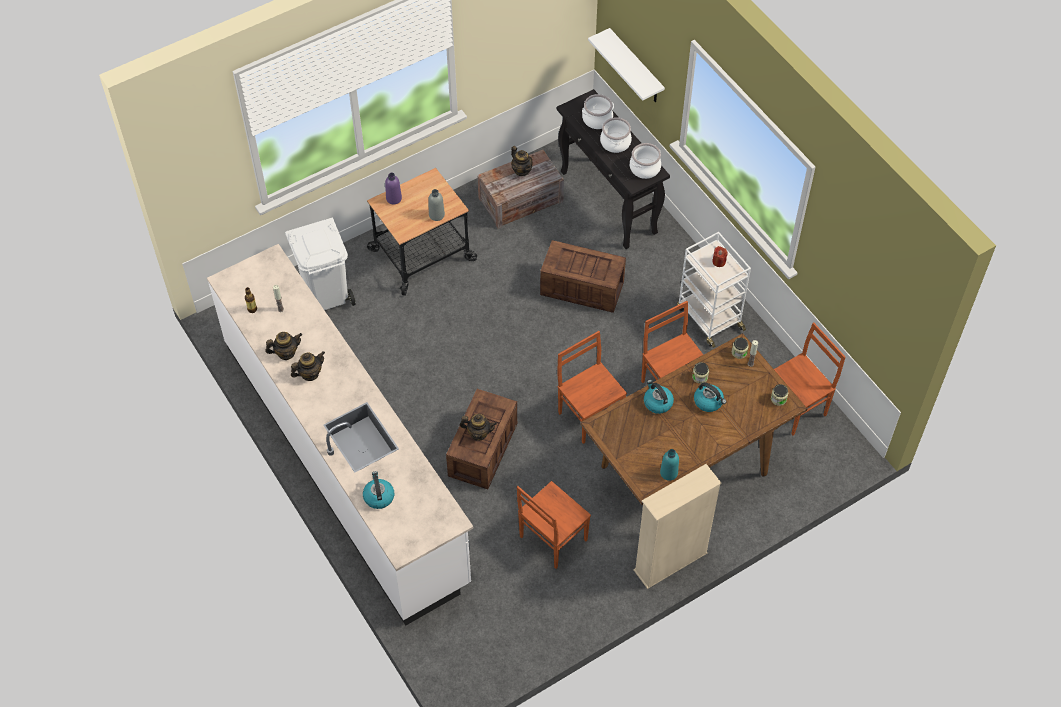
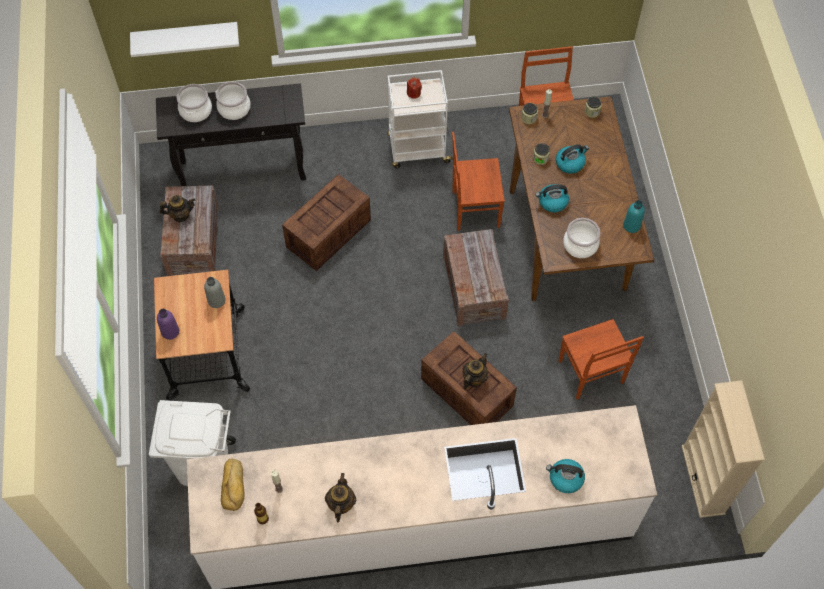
camera: 65 degrees left, 5 degrees up
teapot [291,351,325,381] -> none
brown chair [557,331,627,444] -> crate [443,229,509,326]
cooking pot [630,143,661,179] -> cooking pot moved to [563,218,600,258]
beige bookcase [633,464,721,589] -> beige bookcase moved to [681,380,765,518]
none -> bread [221,459,245,511]

